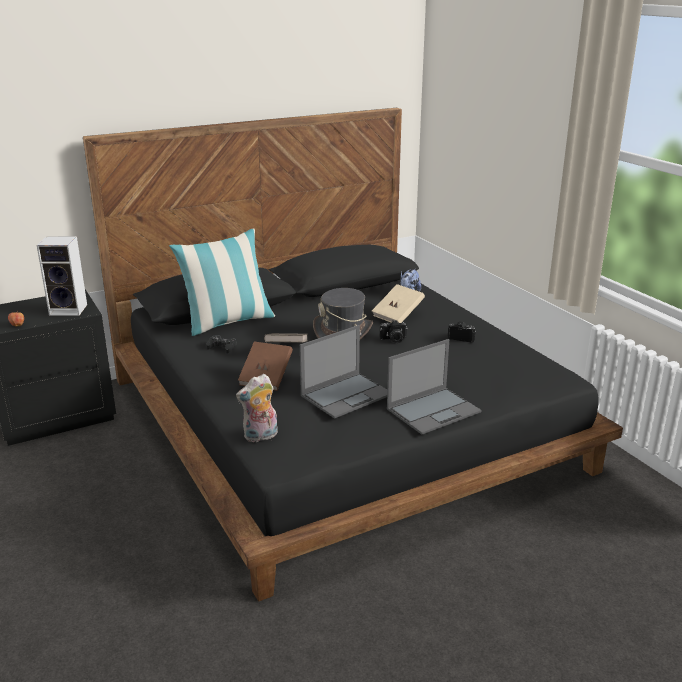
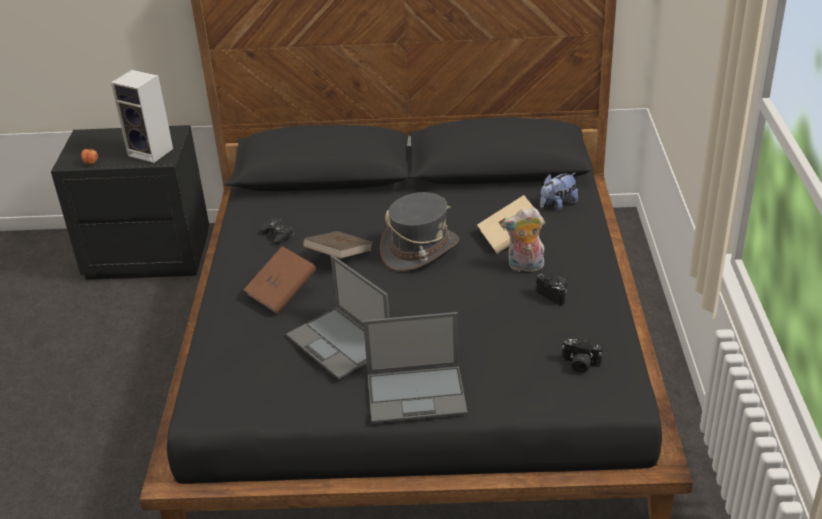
camera: 30 degrees right, 10 degrees up
pillow [169,228,275,336] -> none
plush toy [236,374,278,442] -> plush toy moved to [503,207,544,274]
laptop [300,325,387,419] -> laptop turned 60 degrees clockwise [286,255,390,379]
camera [380,320,407,343] -> camera moved to [562,339,602,374]

